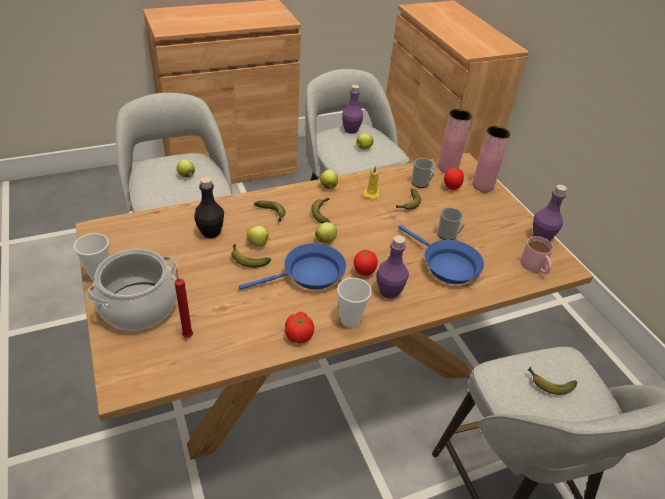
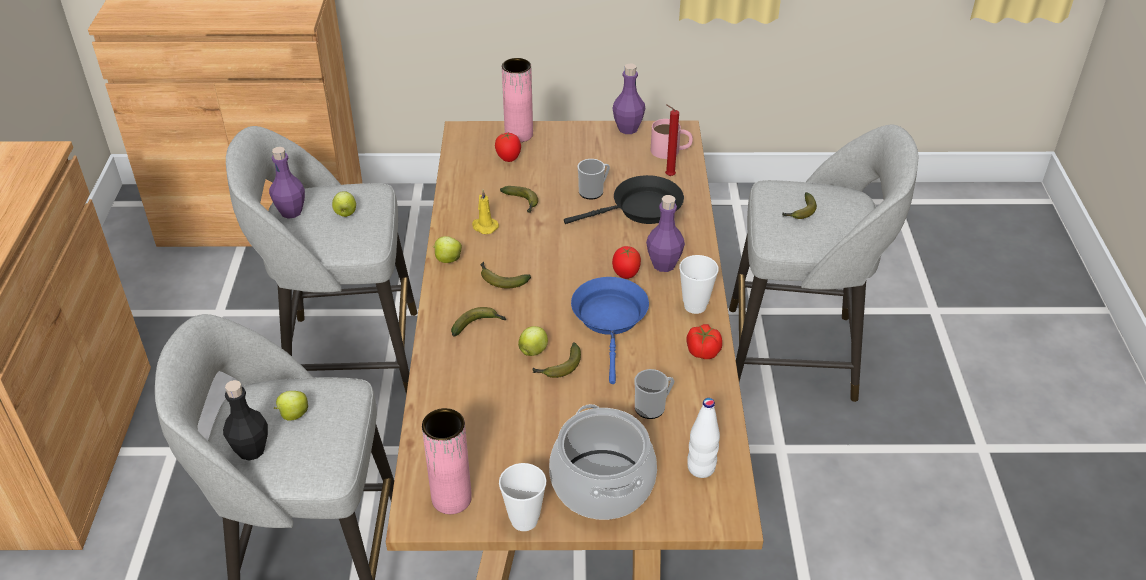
camera: 65 degrees left, 0 degrees up
red candle [175,268,193,338] -> red candle moved to [665,104,679,176]
black bottle [194,177,224,238] -> black bottle moved to [223,380,268,461]
apple [315,222,337,243] -> none
blue frying pan [398,225,484,284] -> black frying pan [564,175,684,224]
mug [411,158,435,188] -> mug moved to [634,369,674,419]
pink vase [438,109,472,173] -> pink vase moved to [422,408,472,514]
none -> white bottle [687,398,720,478]

